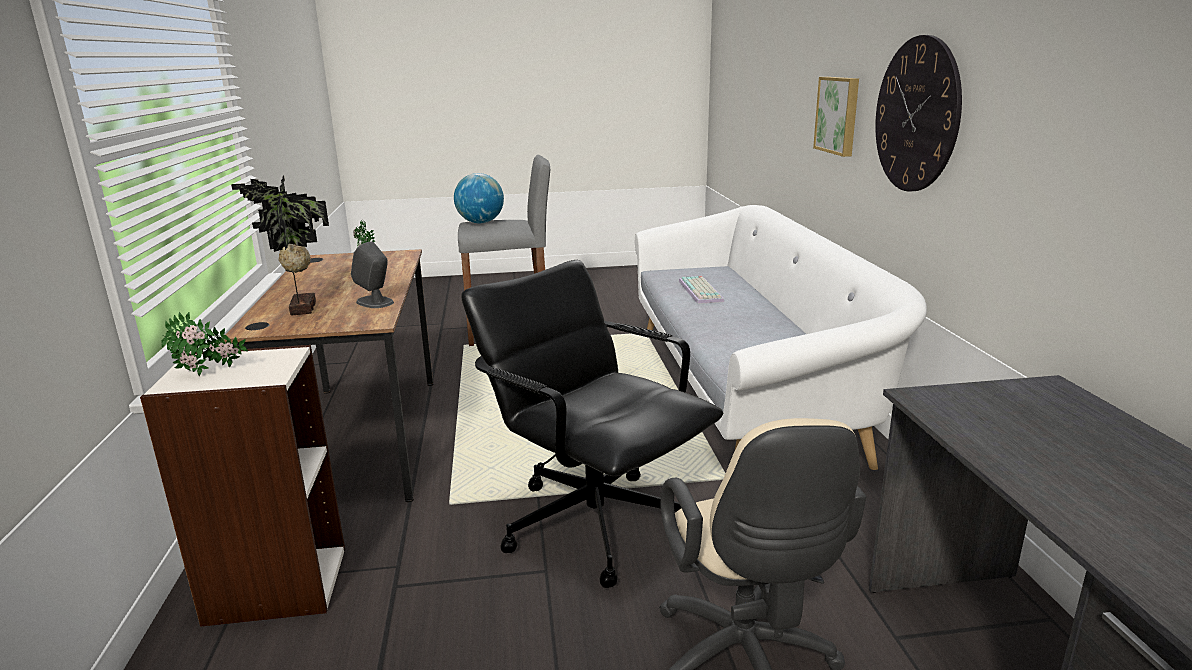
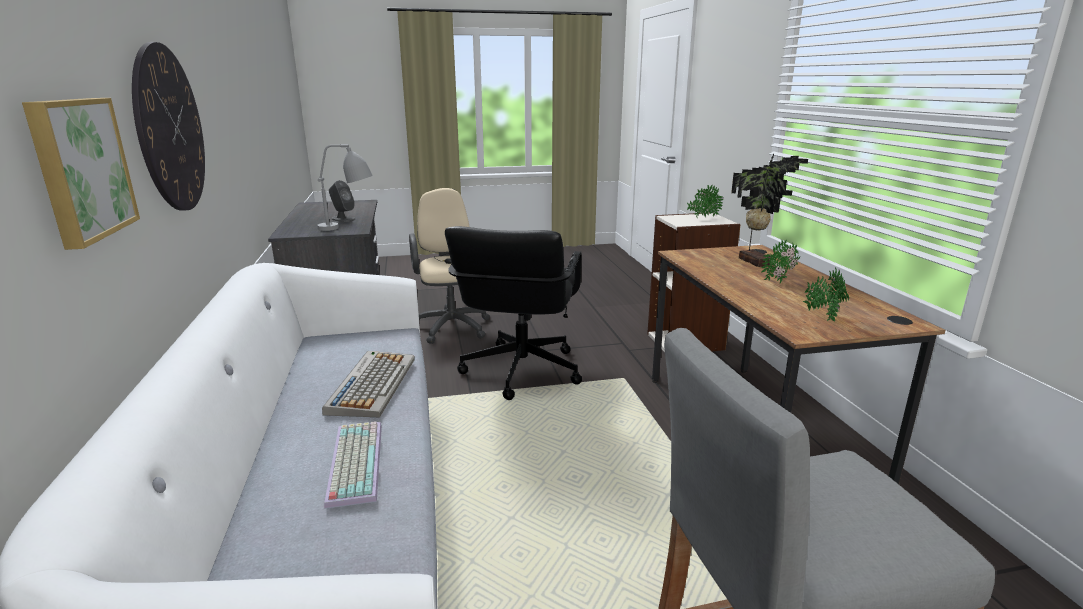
camera: 175 degrees right, 0 degrees up
grey speaker [351,241,394,308] -> grey speaker moved to [329,180,356,222]
globe [454,173,504,223] -> none
black office chair [461,260,723,588] -> black office chair turned 60 degrees clockwise [445,226,582,400]
none -> grey table lamp [317,144,373,231]
none -> keyboard [322,351,415,417]
none -> potted plant [761,240,800,283]

